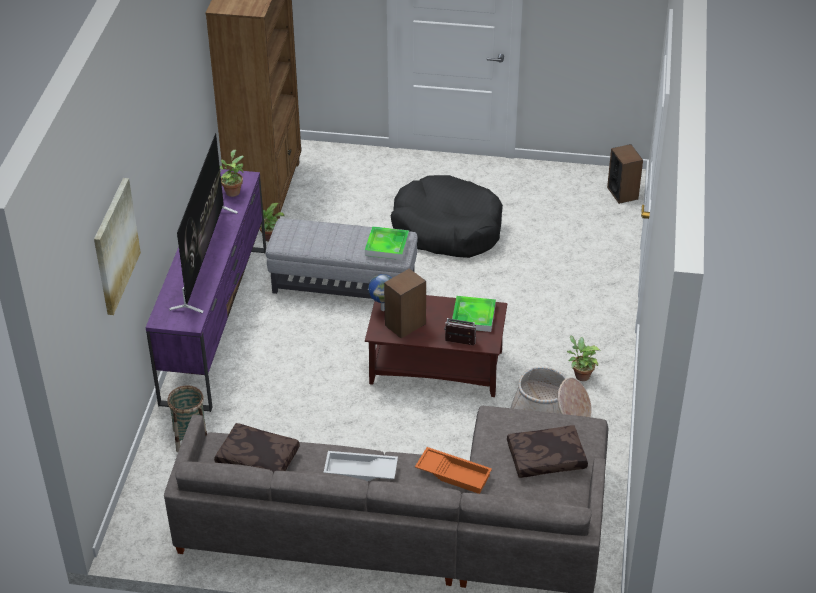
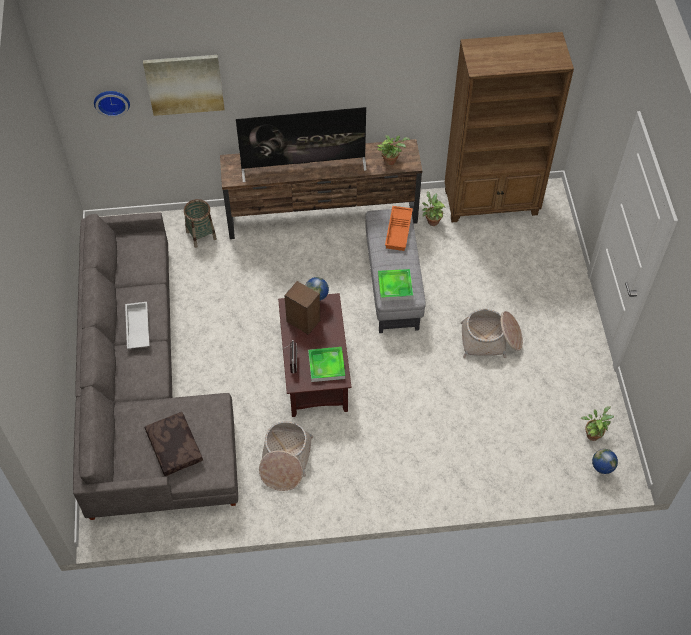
camera: 75 degrees right, 15 degrees up
purple tv stand [145,169,266,412] -> brown tv stand [220,139,422,239]
brown pillow [214,423,300,474] -> none
black dog bed [391,175,503,258] -> basket [461,309,523,358]
orange tray [415,447,492,494] -> orange tray moved to [385,206,413,251]
potted plant [567,336,601,381] -> potted plant moved to [581,406,614,441]
speaker [607,144,643,204] -> globe [592,449,618,474]
none -> wall clock [94,91,130,118]

